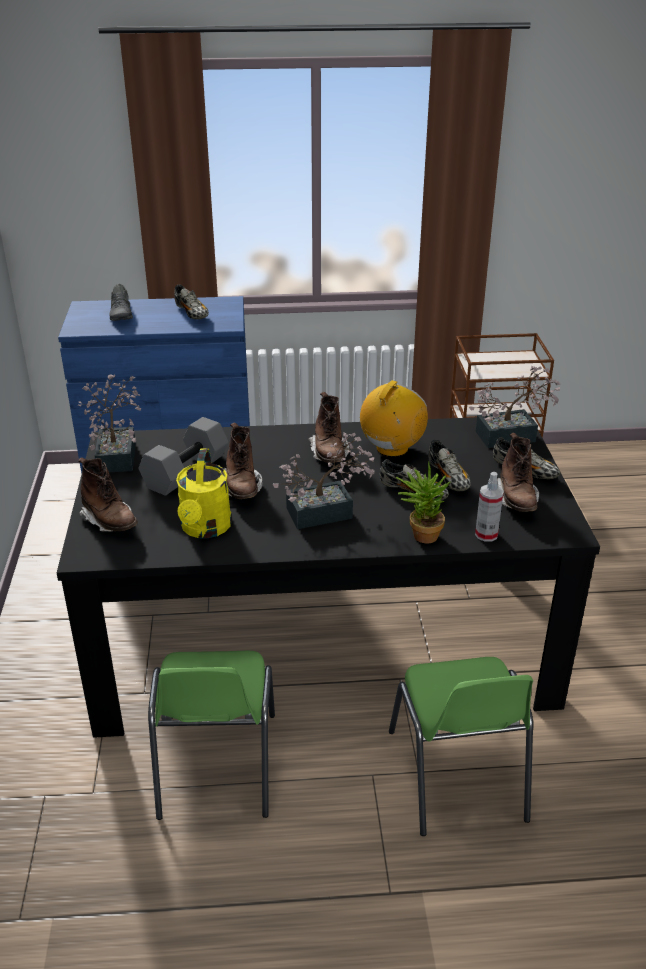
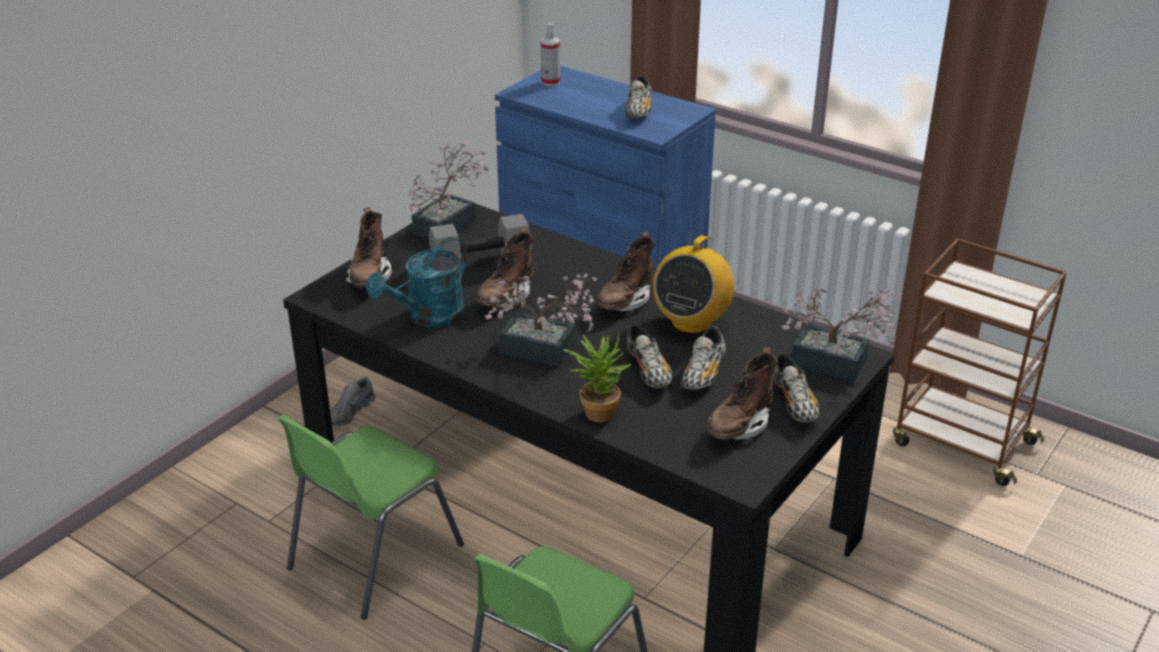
camera: 40 degrees right, 0 degrees up
grey shoe [109,284,133,321] -> grey shoe moved to [330,377,376,426]
yellow watering can [176,448,232,539] -> turquoise watering can [366,236,467,328]
radio [360,380,428,457] -> radio turned 135 degrees clockwise [653,234,734,334]
spray bottle [475,472,504,542] -> spray bottle moved to [541,23,560,86]

